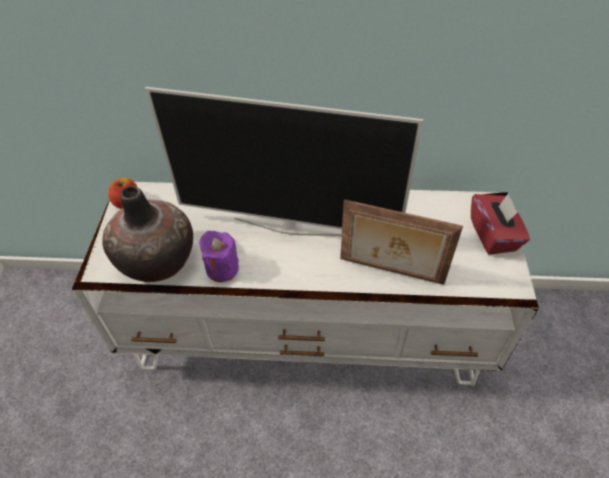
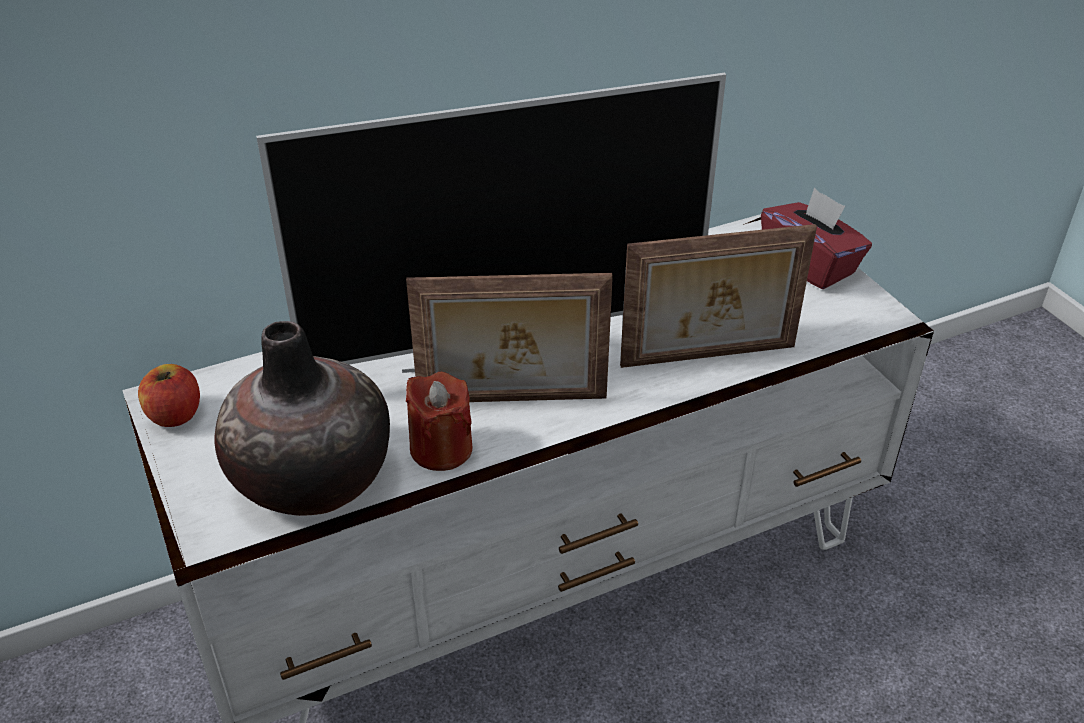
camera: 30 degrees left, 10 degrees down
purple candle [199,231,239,282] -> red candle [406,372,472,471]
none -> picture frame [406,273,613,402]

